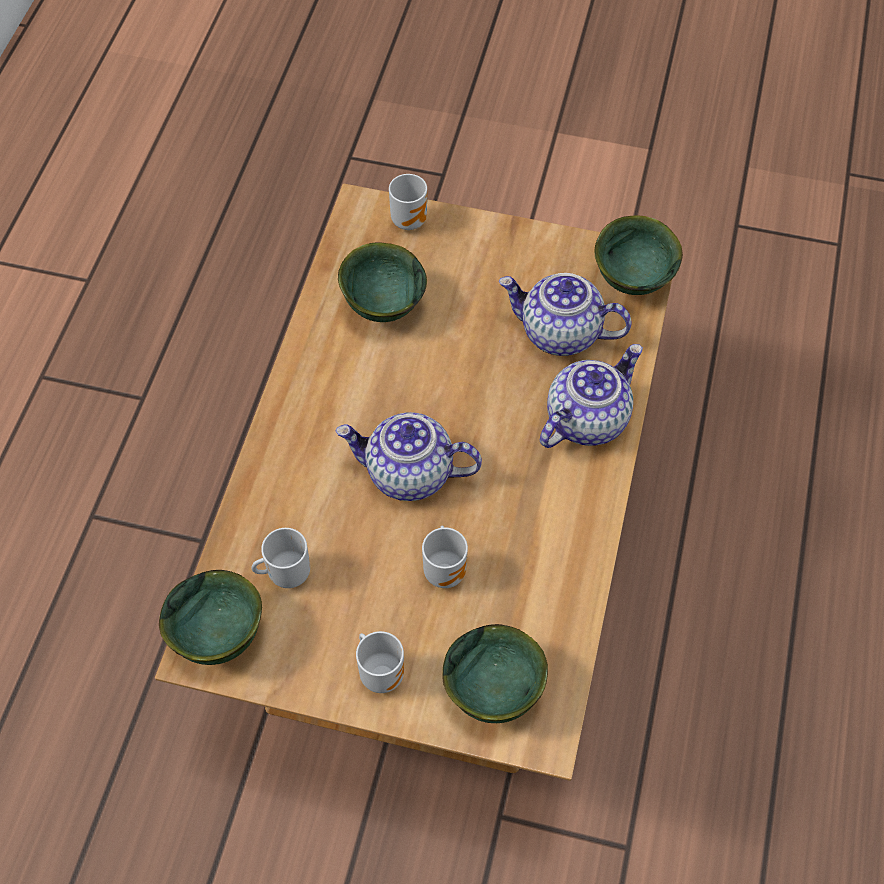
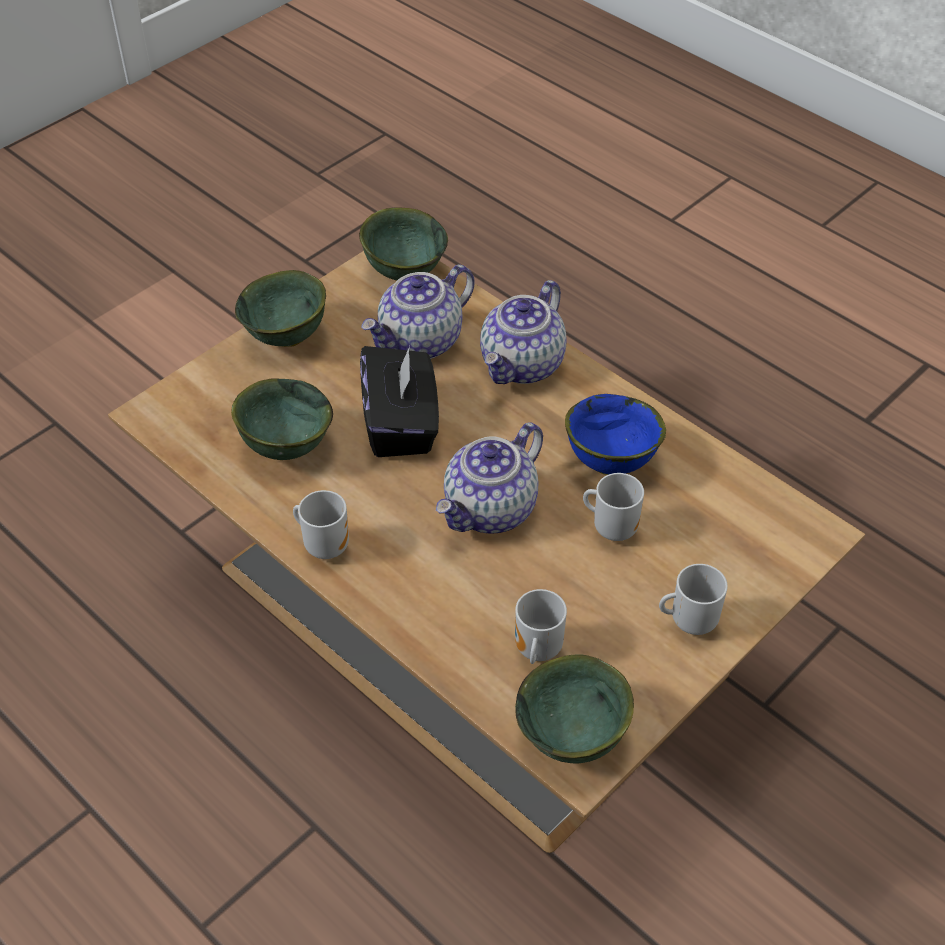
camera: 60 degrees left, 10 degrees down
mug [389,174,427,230] -> mug moved to [293,490,349,559]
green bowl [442,624,548,723] -> green bowl moved to [235,270,326,347]
teapot [540,344,643,448] -> teapot turned 135 degrees counterclockwise [480,280,566,384]
none -> black tissue box [360,346,439,457]
none -> blue bowl [565,394,666,475]

